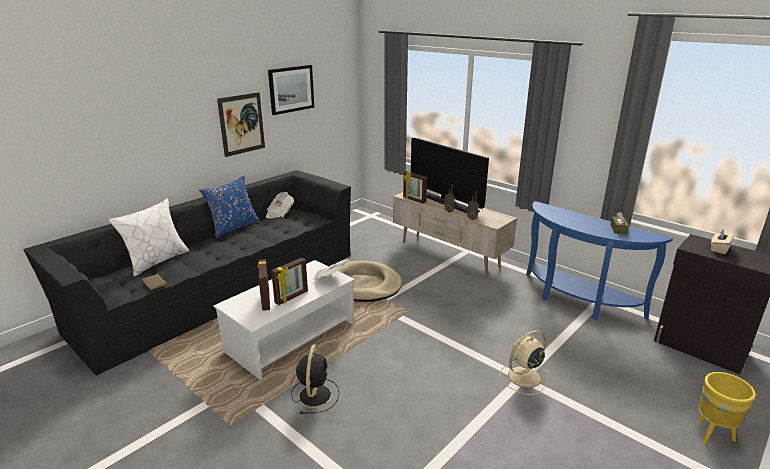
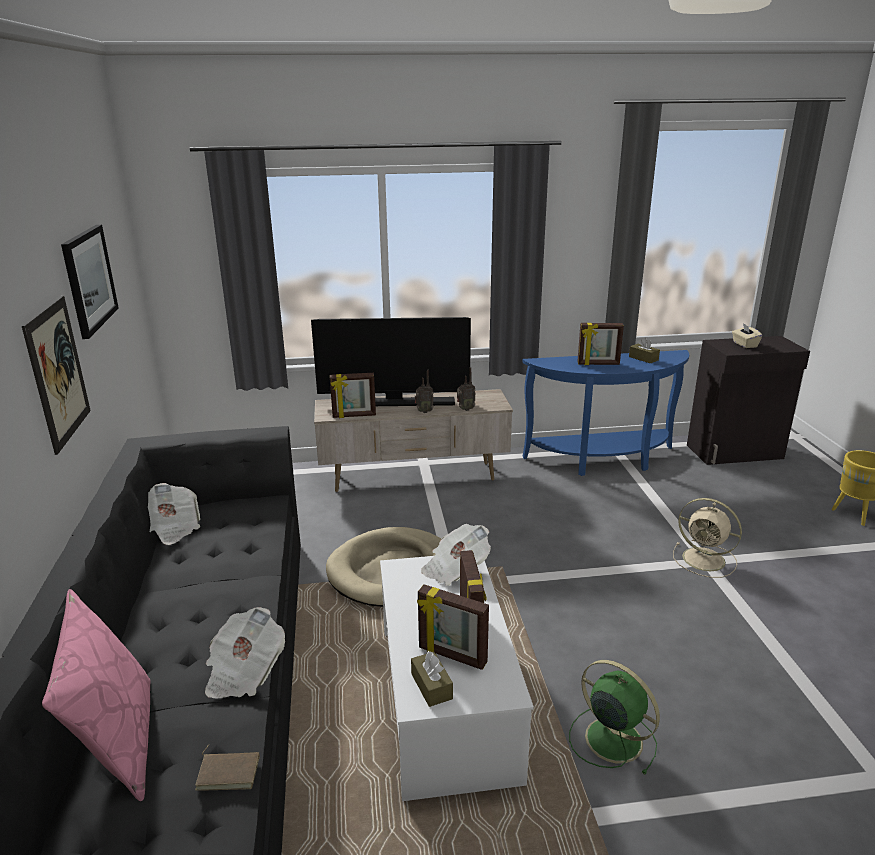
camera: 50 degrees left, 0 degrees up
white pillow [109,199,189,276] -> pink pillow [42,589,151,801]
blue pillow [199,176,260,238] -> none
black fan [291,344,339,414] -> green fan [569,660,660,775]
beige fan [500,330,549,395] -> beige fan turned 60 degrees counterclockwise [673,498,742,578]
none -> newspaper [205,607,285,699]
none -> brown tissue box [411,651,453,707]
none -> picture frame [577,323,624,365]

